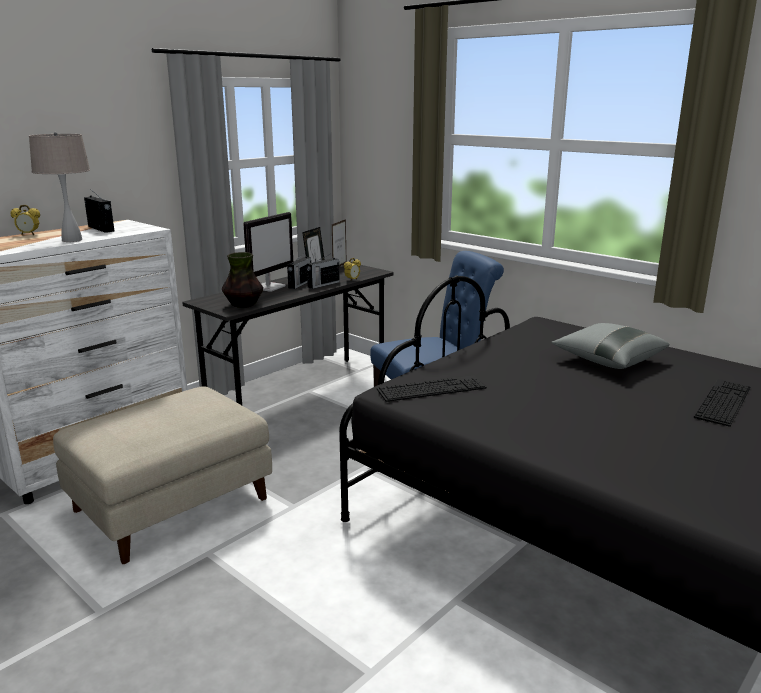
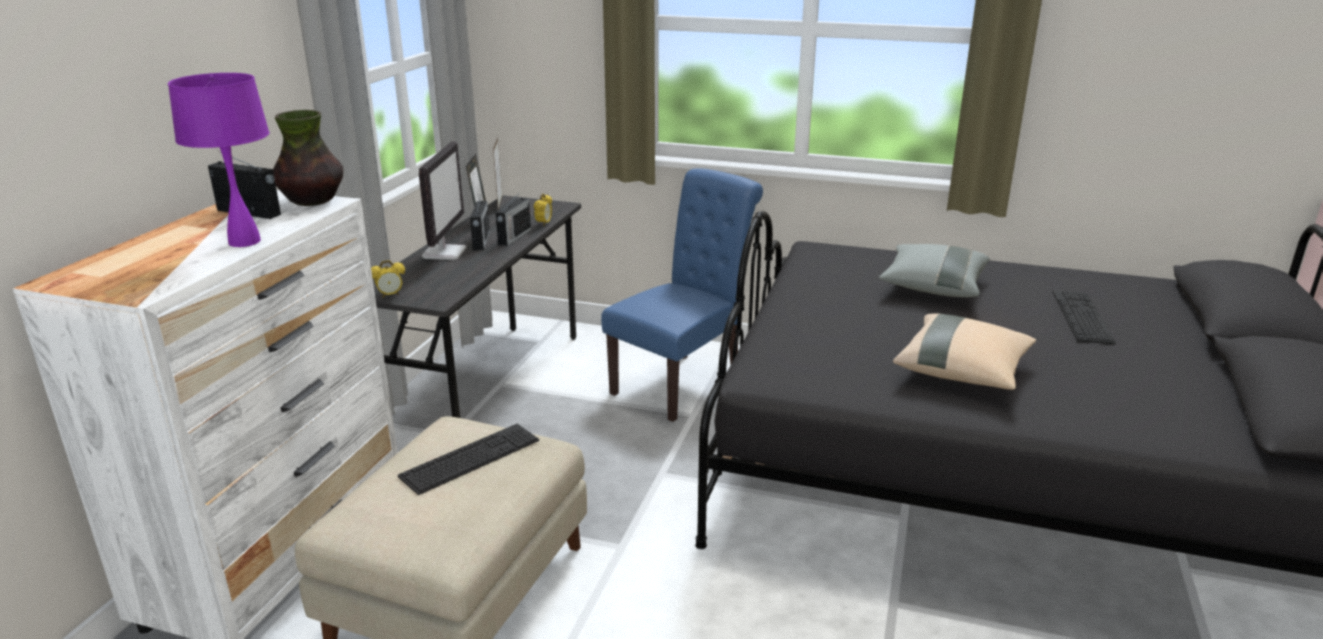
camera: 25 degrees left, 5 degrees up
alarm clock [10,205,40,235] -> alarm clock moved to [371,260,405,298]
beige table lamp [29,132,90,242] -> purple table lamp [168,73,269,247]
vase [222,252,263,308] -> vase moved to [273,110,344,206]
keyboard [377,375,487,402] -> keyboard moved to [398,424,539,495]
none -> beige pillow [893,313,1036,390]

